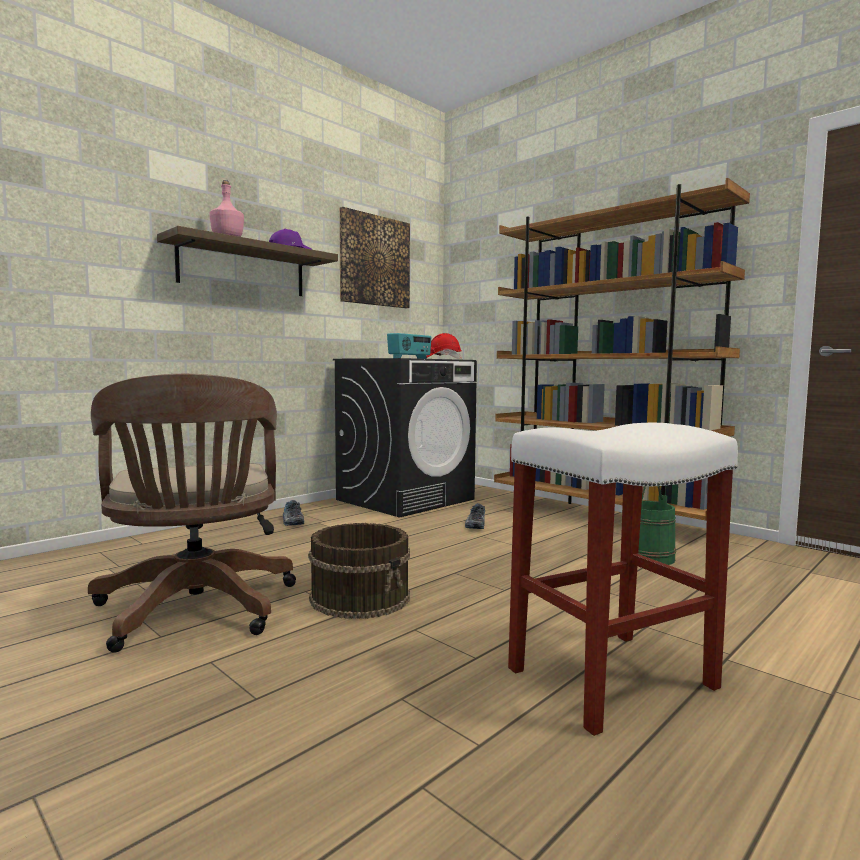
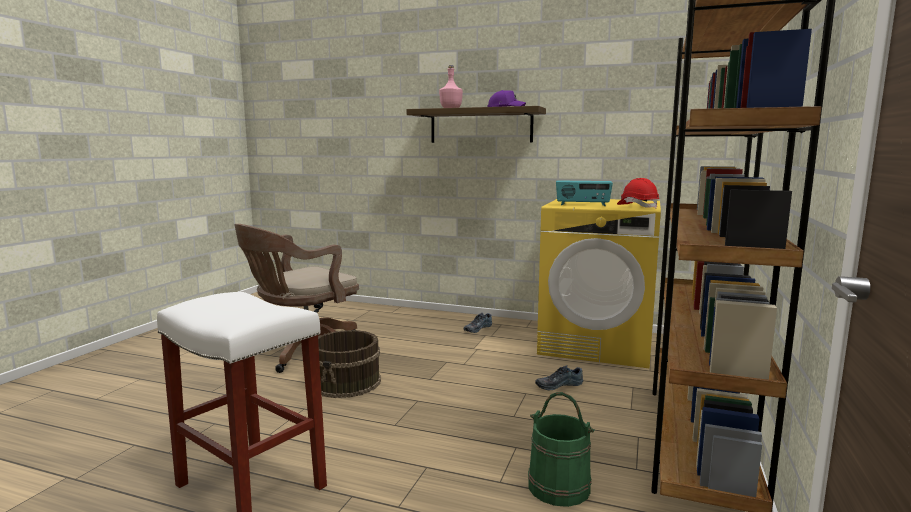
camera: 65 degrees right, 5 degrees up
black washing machine [333,358,477,518] -> yellow washing machine [537,199,661,369]
picture [339,207,410,308] -> none

